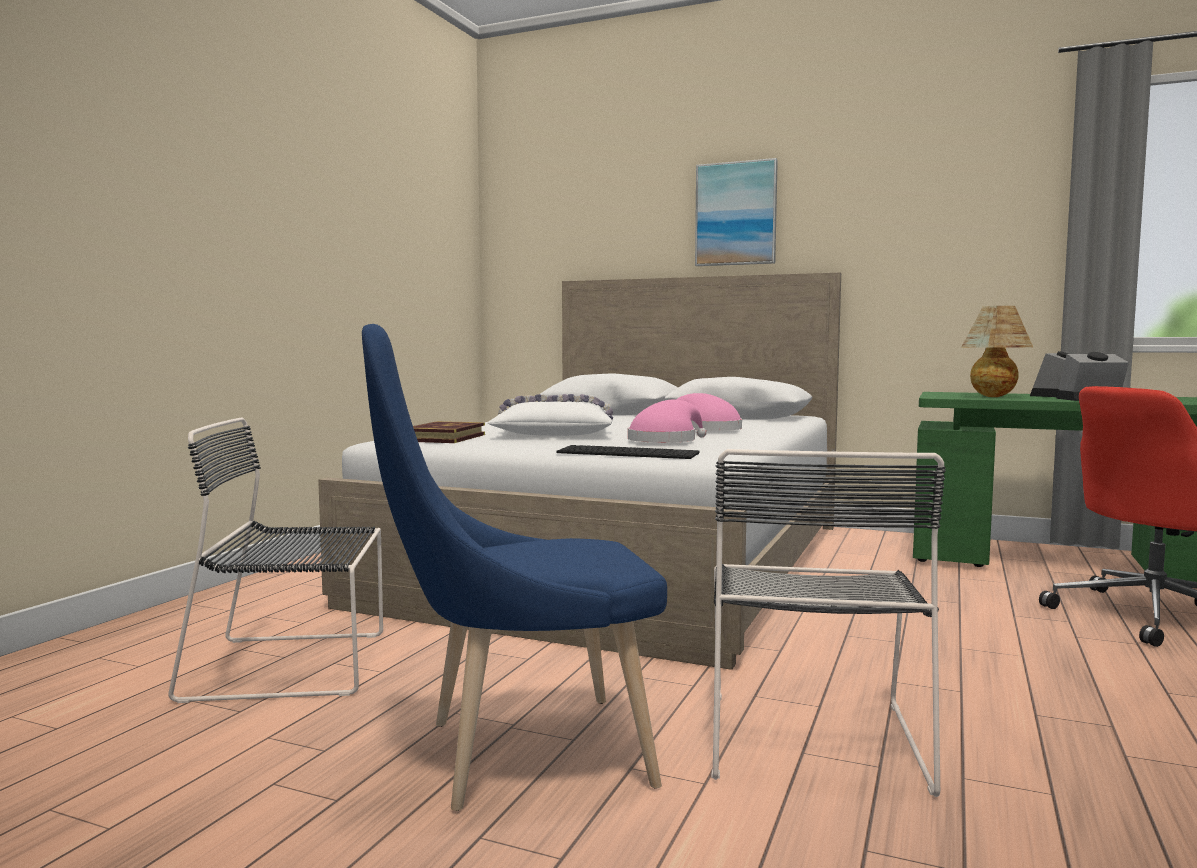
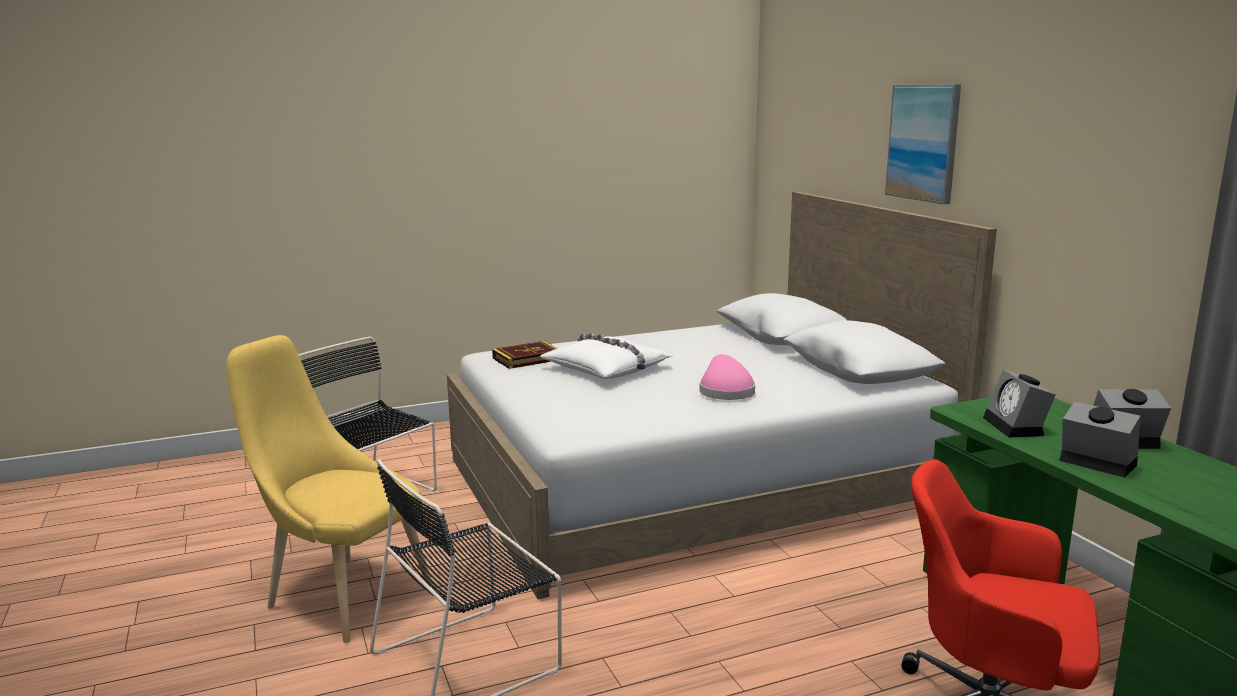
camera: 45 degrees right, 10 degrees up
blue chair [362,324,667,811] -> yellow chair [227,335,433,643]
keyboard [557,445,699,459] -> none
pink hat [628,399,707,443] -> none
table lamp [962,306,1033,397] -> alarm clock [983,369,1056,437]

